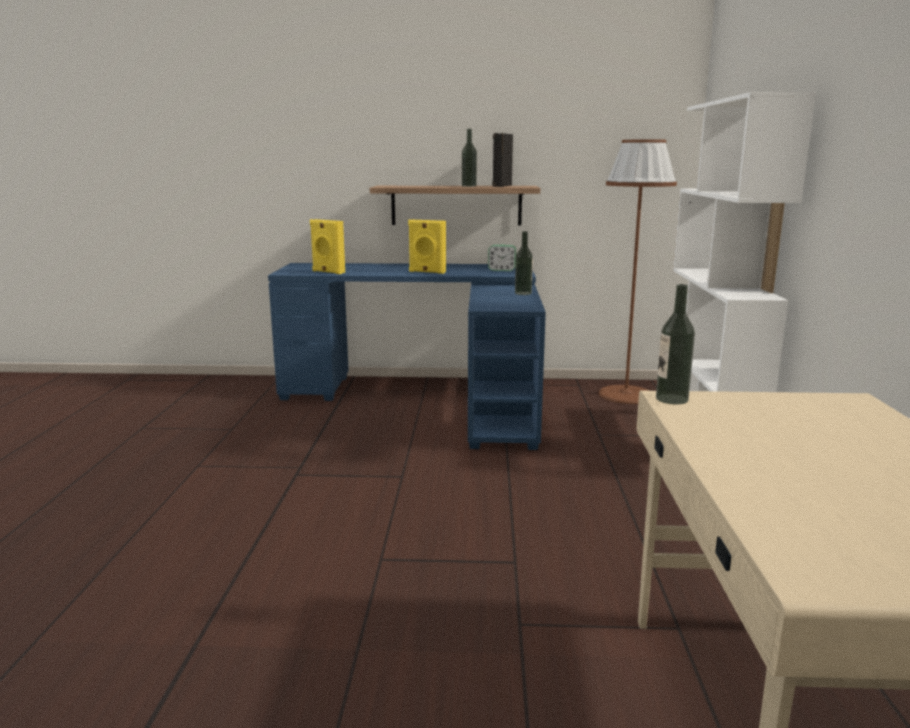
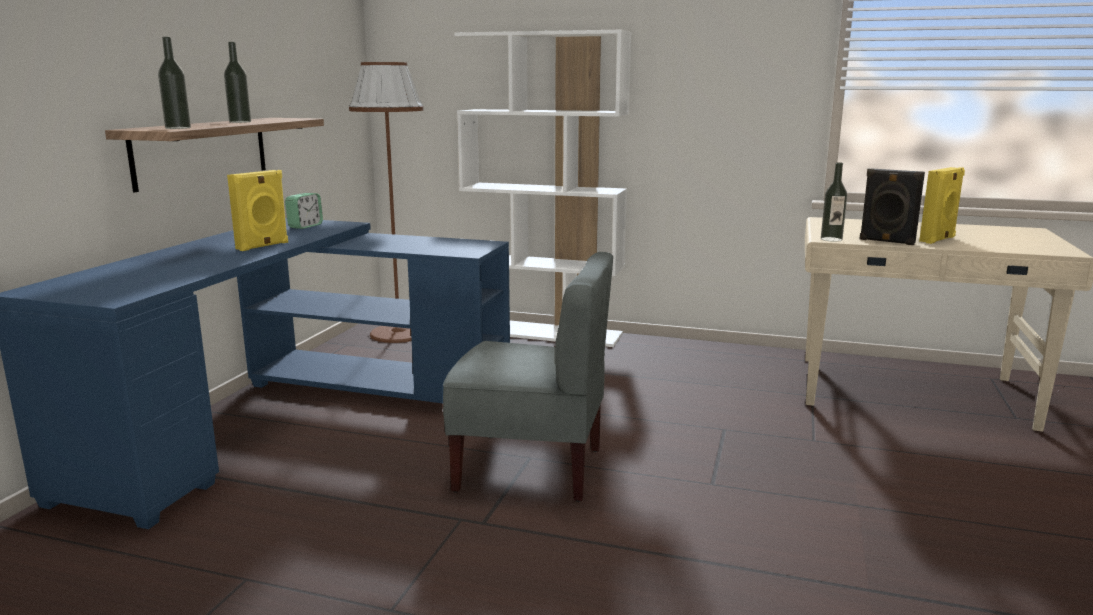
camera: 75 degrees left, 0 degrees up
yellow speaker [310,219,345,274] -> yellow speaker moved to [919,167,965,244]
black speaker [492,133,513,187] -> black speaker moved to [859,168,925,245]
bottle [515,231,533,295] -> bottle moved to [158,37,191,129]
none -> grey chair [443,252,613,502]

